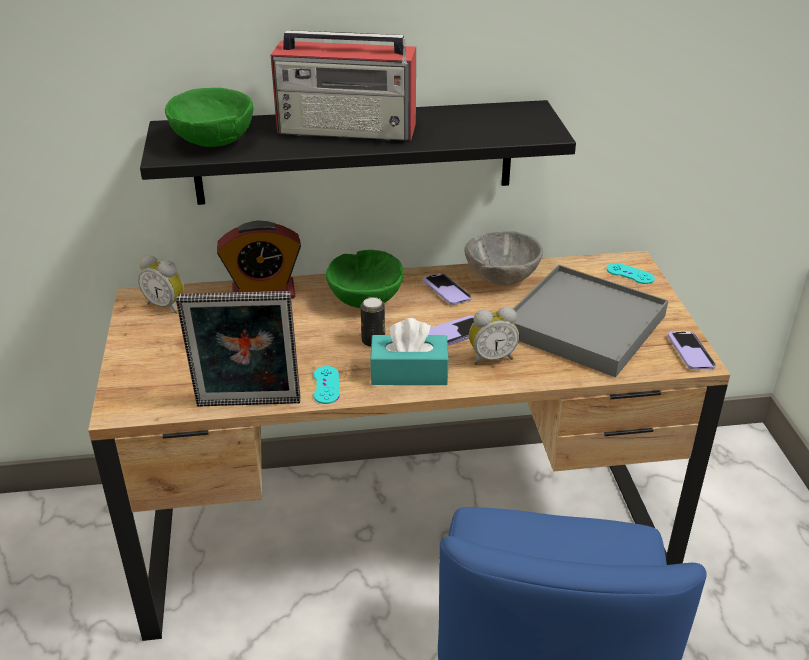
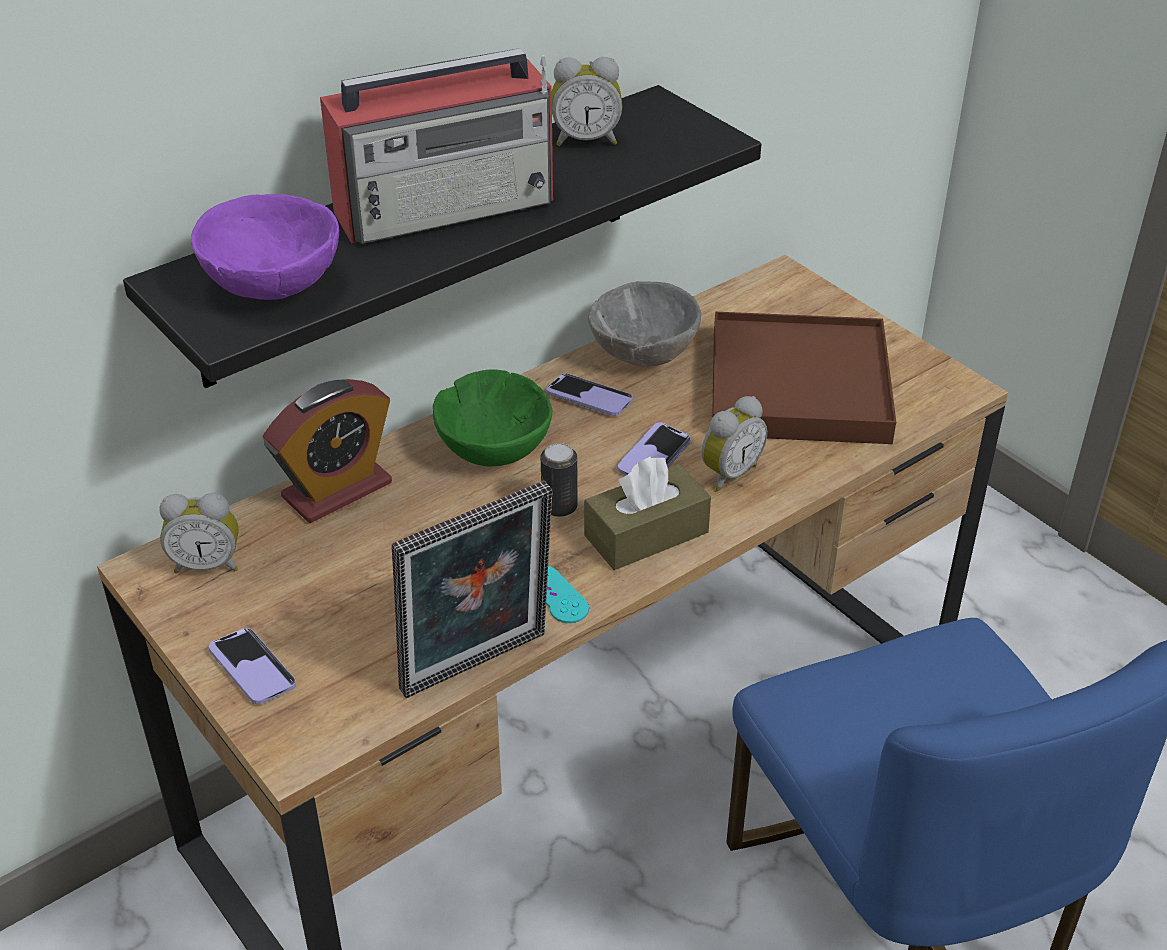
camera: 30 degrees left, 5 degrees up
green bowl [165,88,253,147] -> purple bowl [191,194,339,300]
turquoise tissue box [370,318,449,385] -> brown tissue box [584,457,711,570]
grey tray [513,265,668,377] -> brown tray [712,312,896,444]
turquoise game controller [606,263,655,284] -> none
phone [668,331,716,369] -> phone moved to [209,628,296,704]
none -> alarm clock [552,57,622,146]

